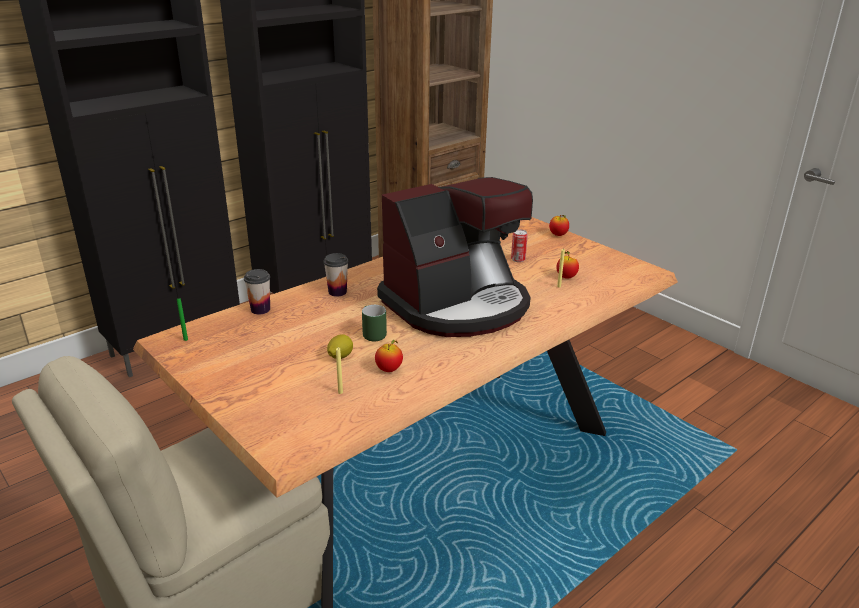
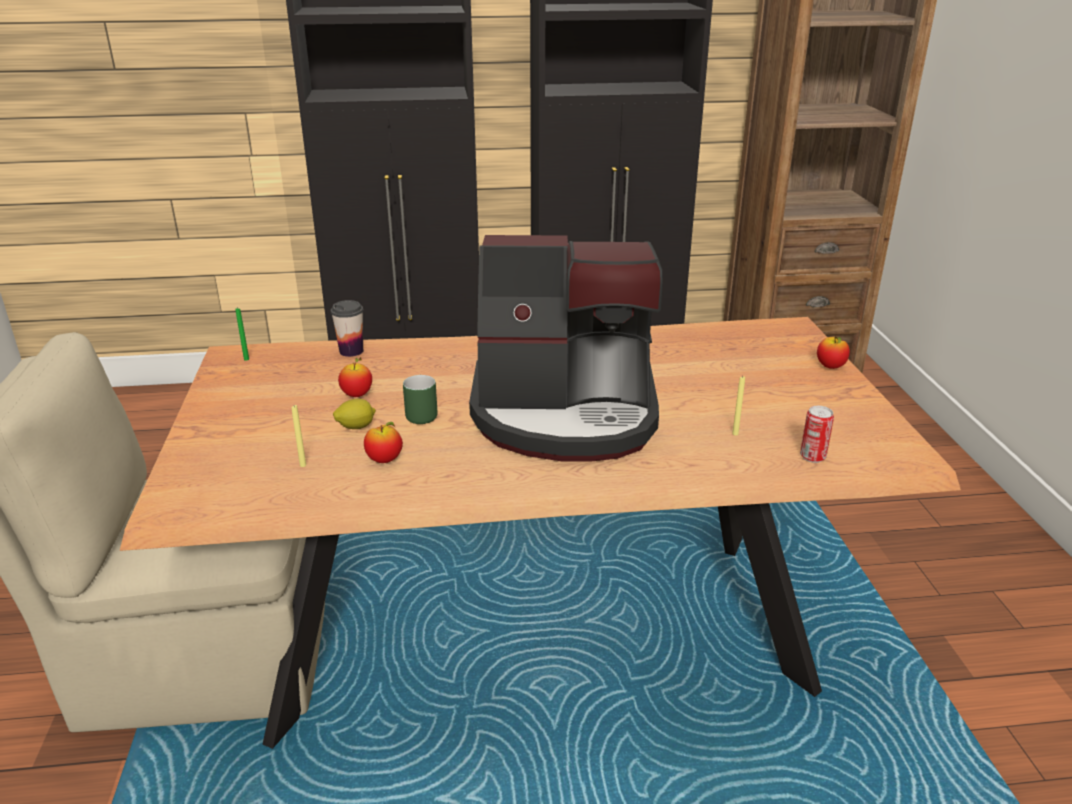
camera: 35 degrees right, 0 degrees up
cup [324,253,348,297] -> none
can [511,229,528,262] -> can moved to [800,406,834,463]
apple [556,251,579,279] -> apple moved to [338,357,372,397]

